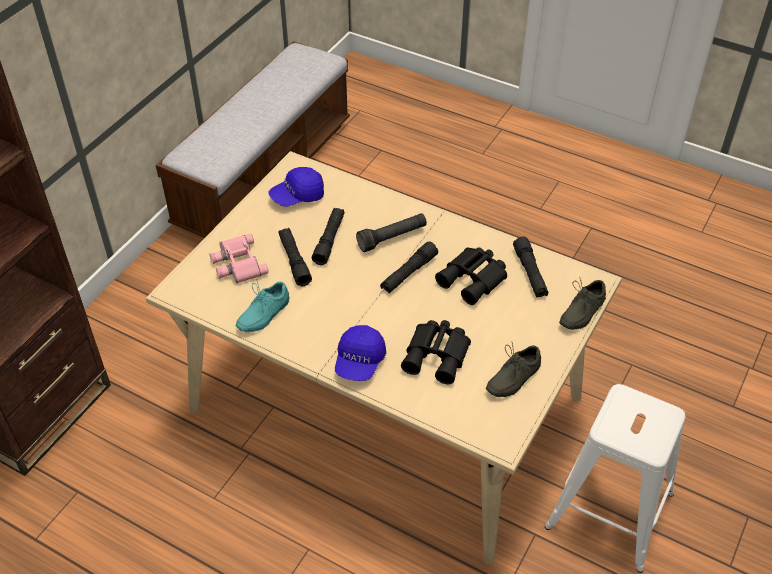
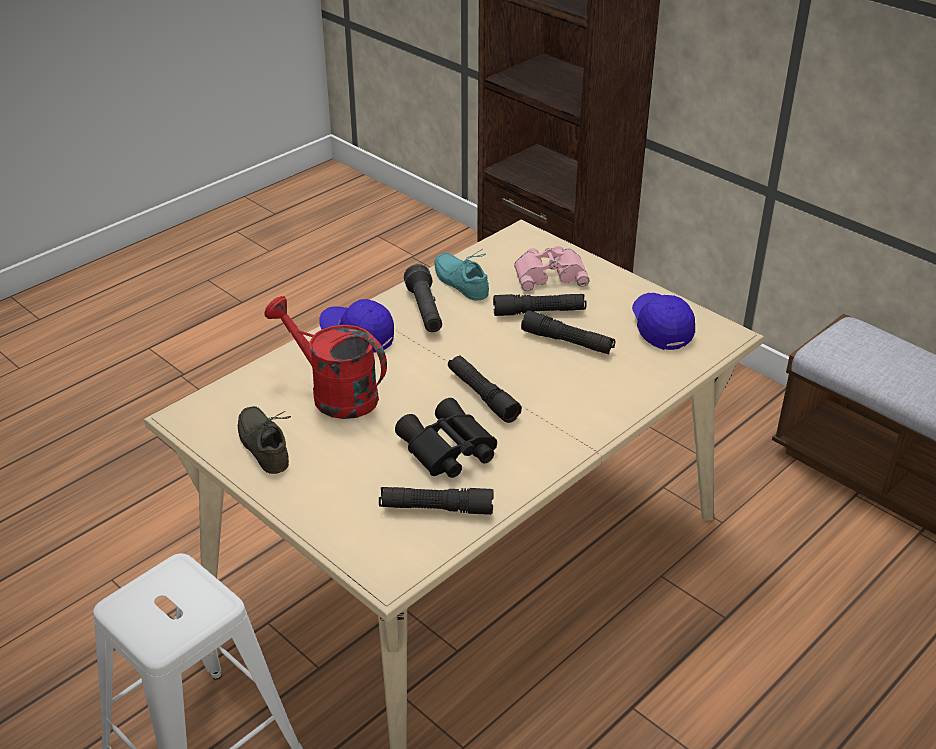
camera: 105 degrees right, 10 degrees down
black flashlight [356,213,427,252] -> black flashlight moved to [404,264,442,332]
black binoculars [401,320,471,384] -> red watering can [264,296,387,419]
grey shoe [559,279,606,330] -> none

